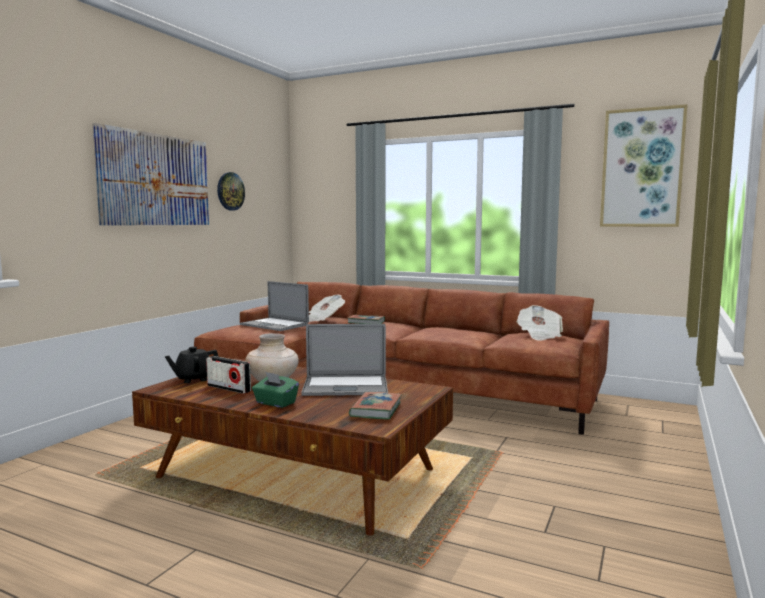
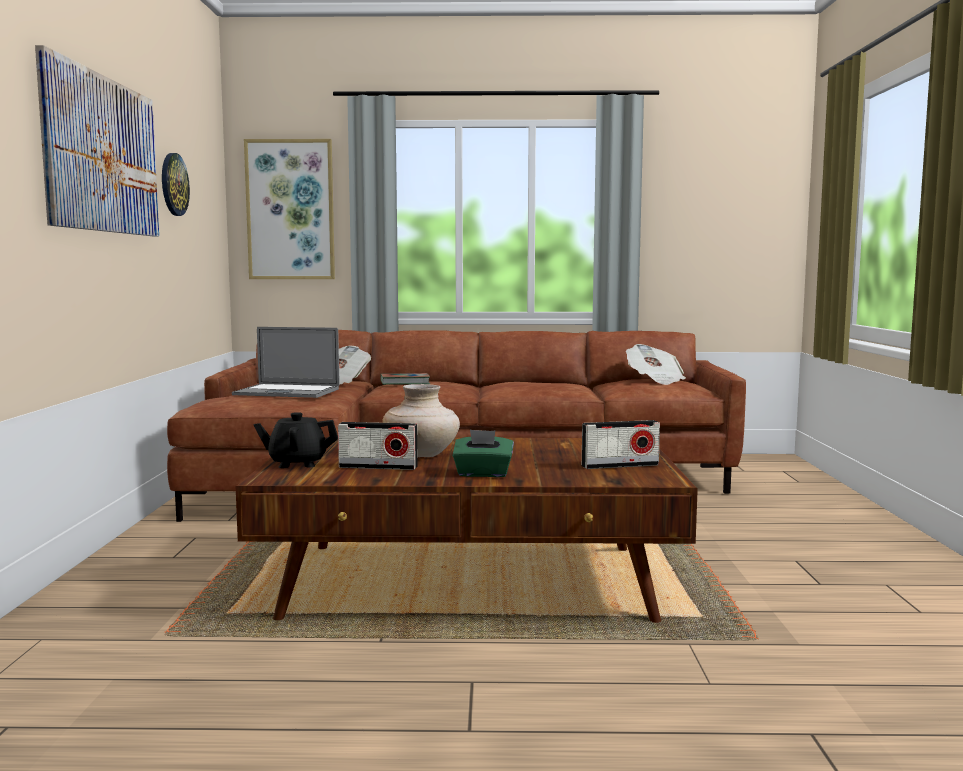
camera: 25 degrees left, 0 degrees up
black teapot [165,347,219,383] -> black teapot turned 45 degrees clockwise [254,412,338,468]
laptop [301,324,388,396] -> none
book [349,392,402,420] -> radio [582,420,660,469]
picture [600,104,688,227] -> picture moved to [244,139,335,279]

